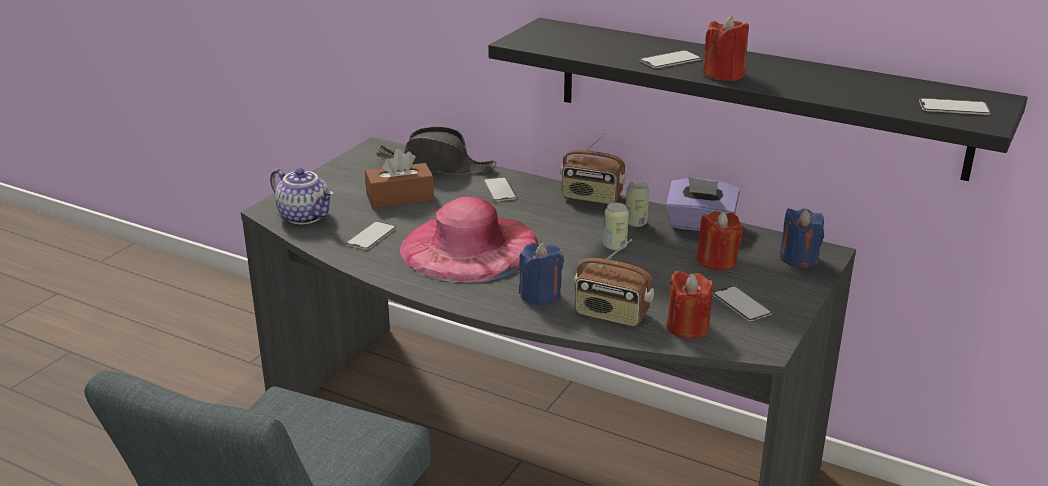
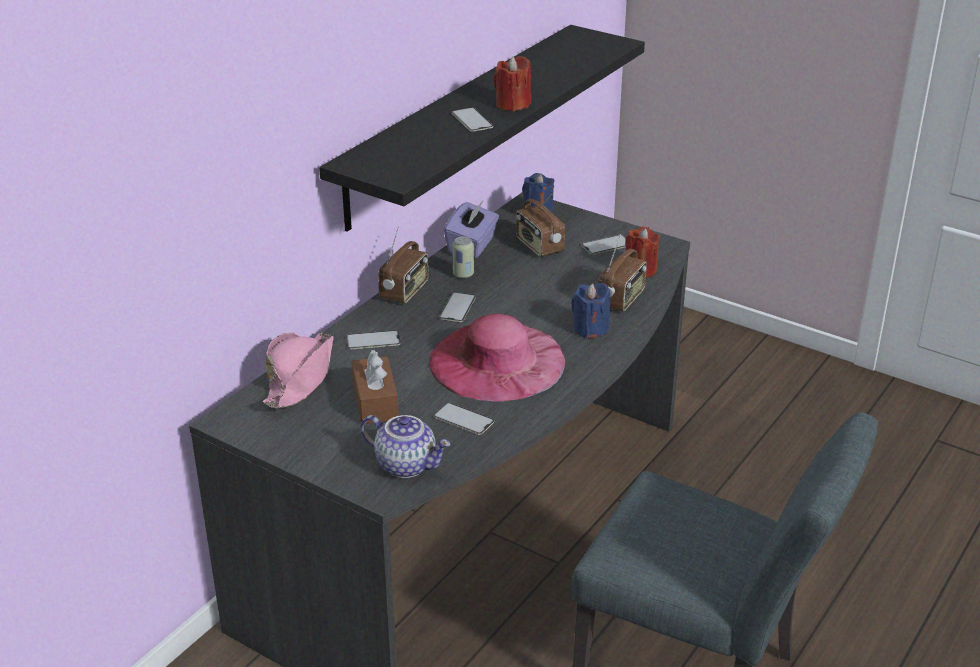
camera: 85 degrees left, 5 degrees up
teapot [270,168,334,224] -> teapot turned 75 degrees clockwise [360,415,451,478]
black hat [376,127,497,175] -> pink hat [263,332,334,409]
can [604,203,629,251] -> none
red candle [697,211,743,271] -> radio [516,192,565,257]
phone [919,98,991,115] -> phone moved to [439,292,476,322]

